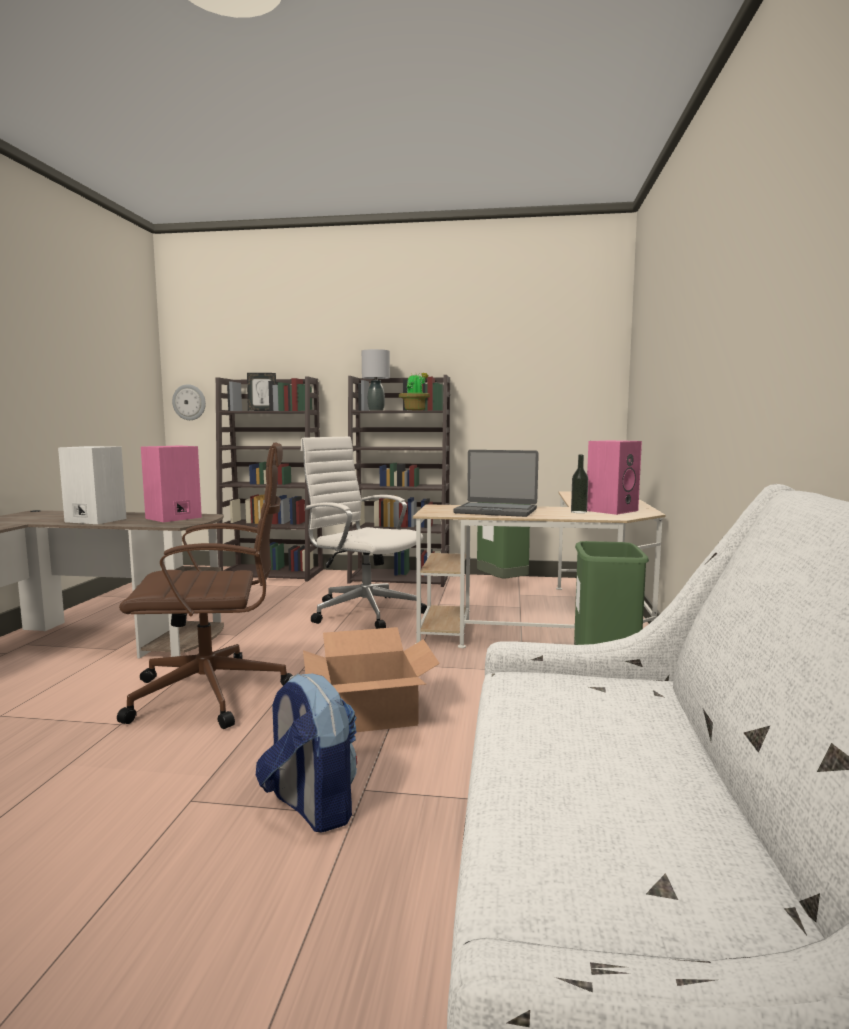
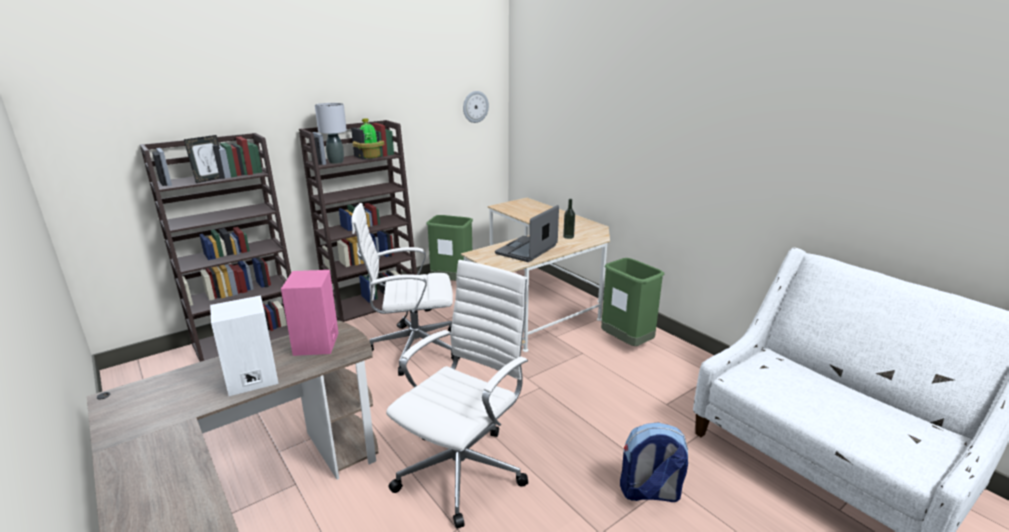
camera: 45 degrees left, 15 degrees up
brown office chair [117,442,293,729] -> white office chair [386,260,528,529]
wall clock [172,384,206,420] -> wall clock moved to [463,91,489,123]
cardboard box [303,627,440,732] -> none
laptop [453,450,539,517] -> laptop turned 150 degrees clockwise [495,205,559,262]
pink speaker [587,440,642,515] -> none

